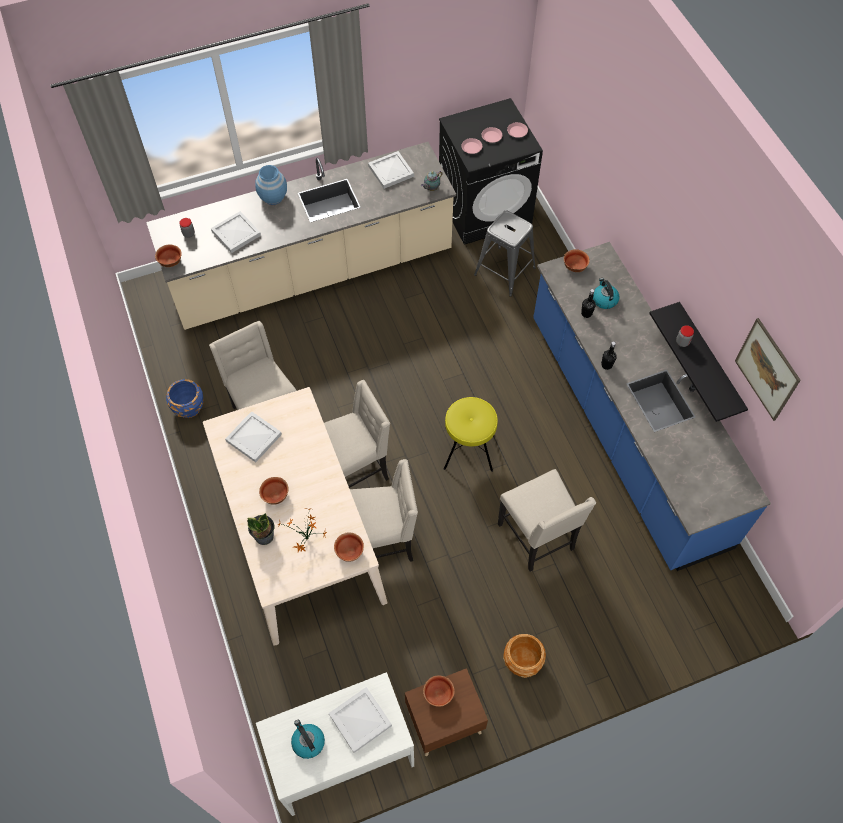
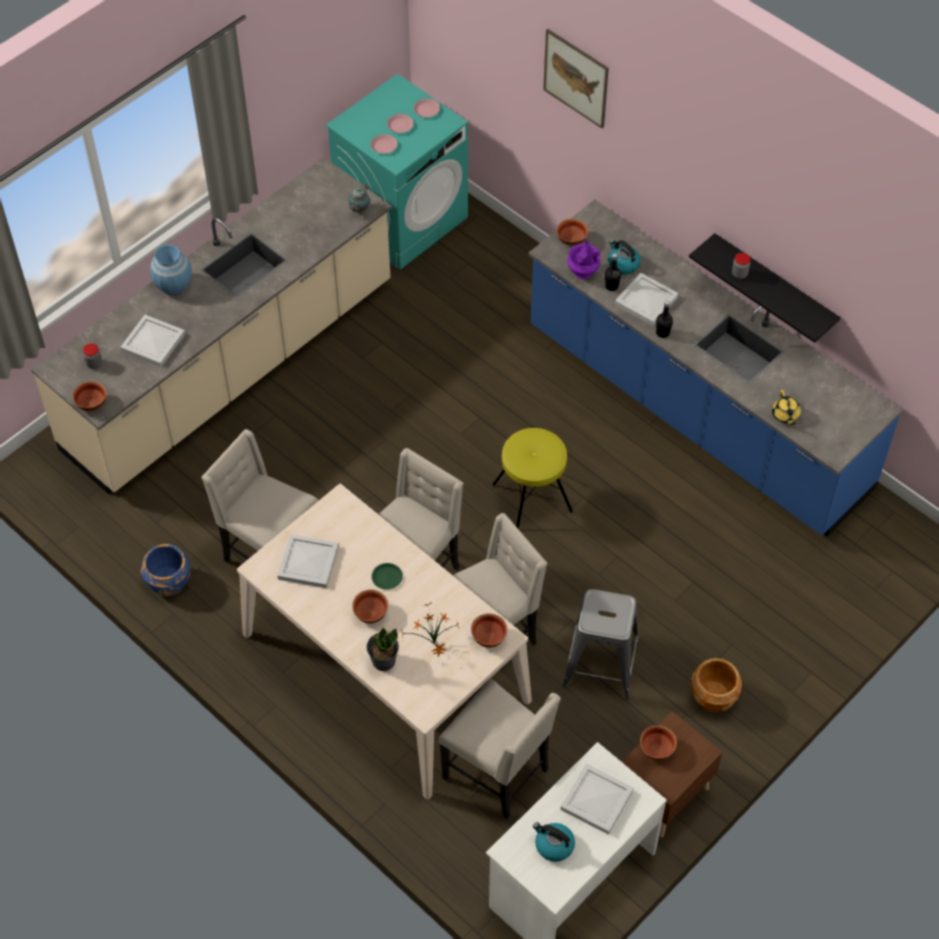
camera: 25 degrees left, 5 degrees down
white tray [368,151,414,189] -> white tray moved to [615,273,679,326]
black washing machine [439,98,543,245] -> turquoise washing machine [326,74,468,270]
grey stool [474,210,536,297] -> grey stool moved to [562,589,639,699]
beige chair [498,469,596,572] -> beige chair moved to [439,679,561,819]
picture [735,318,801,421] -> picture moved to [543,29,609,129]
none -> green plate [372,563,403,590]
none -> purple vase [567,239,600,279]
none -> yellow teapot [772,390,801,425]

